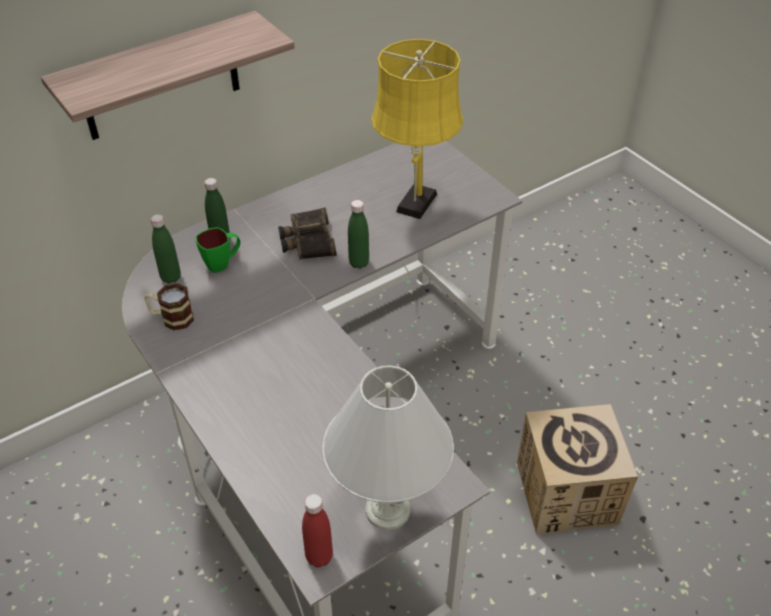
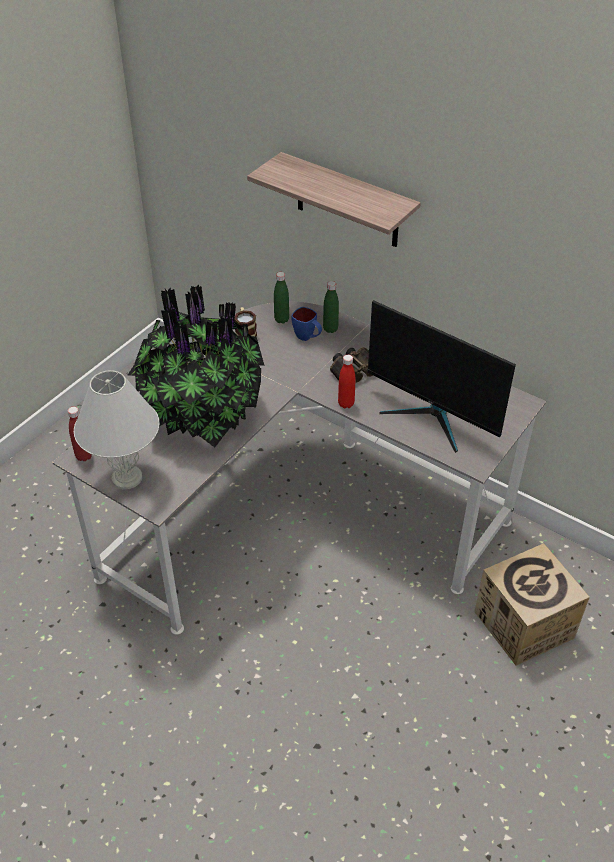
camera: 70 degrees right, 0 degrees up
green mug [195,227,240,273] -> blue mug [291,307,322,341]
green bottle [348,200,369,269] -> red bottle [338,355,355,408]
yellow table lamp [371,39,463,219] -> monitor [367,301,516,453]
cardboard box [517,404,638,535] -> cardboard box moved to [474,543,590,666]
none -> potted plant [128,285,265,448]

